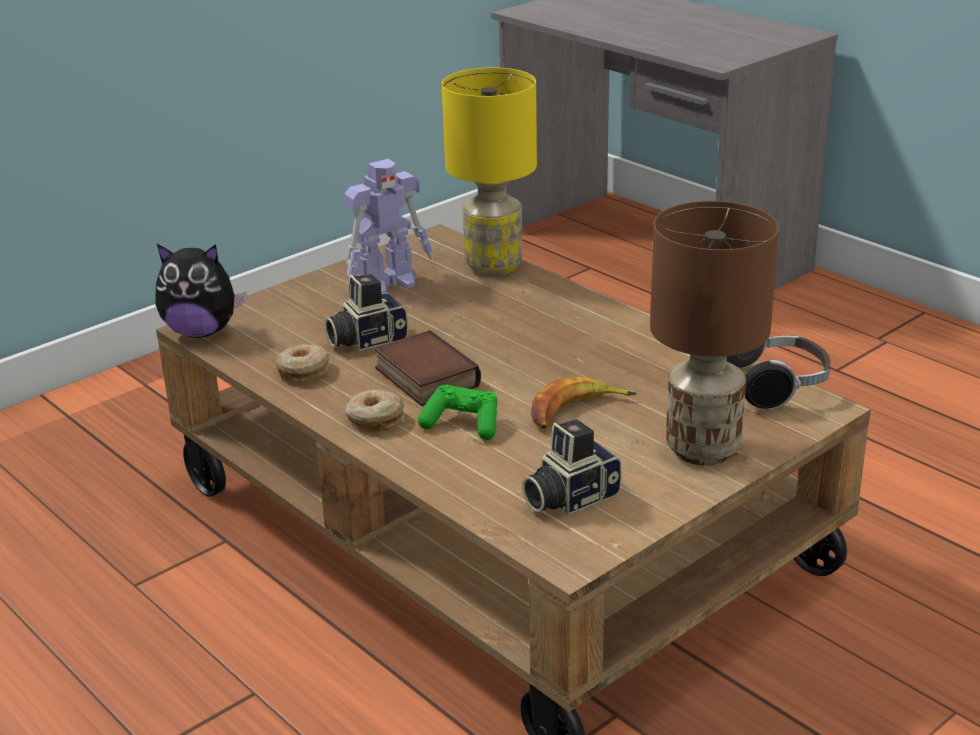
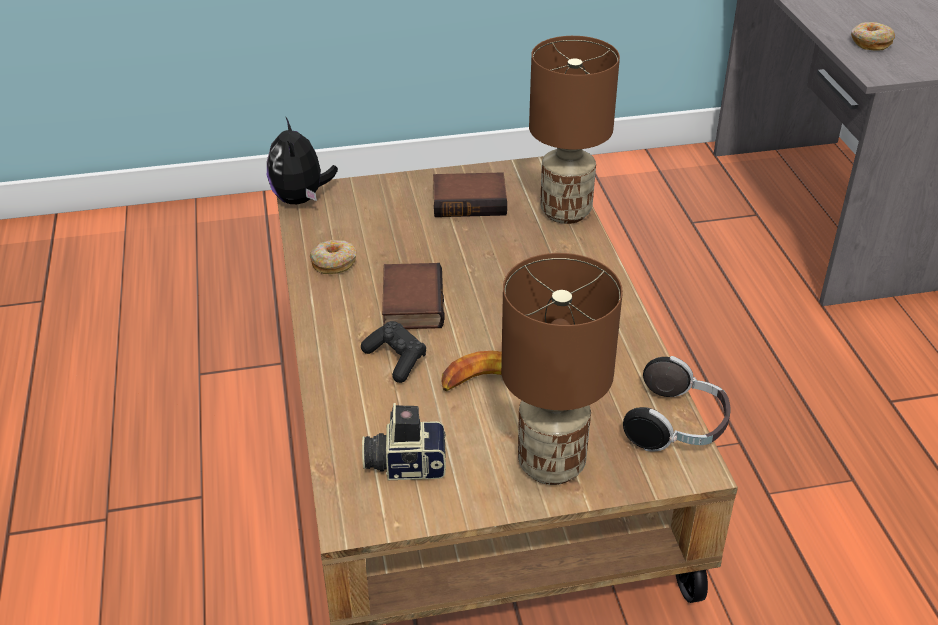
camera: 30 degrees right, 10 degrees up
plush toy [156,244,247,338] -> plush toy turned 45 degrees clockwise [267,116,338,204]
camera [324,274,408,351] -> none
toy robot [344,159,433,294] -> book [433,172,507,217]
donut [345,389,404,432] -> donut moved to [851,22,895,51]
green game controller [418,384,497,440] -> black game controller [361,321,426,383]
yellow table lamp [442,67,537,276] -> brown table lamp [529,36,620,224]

